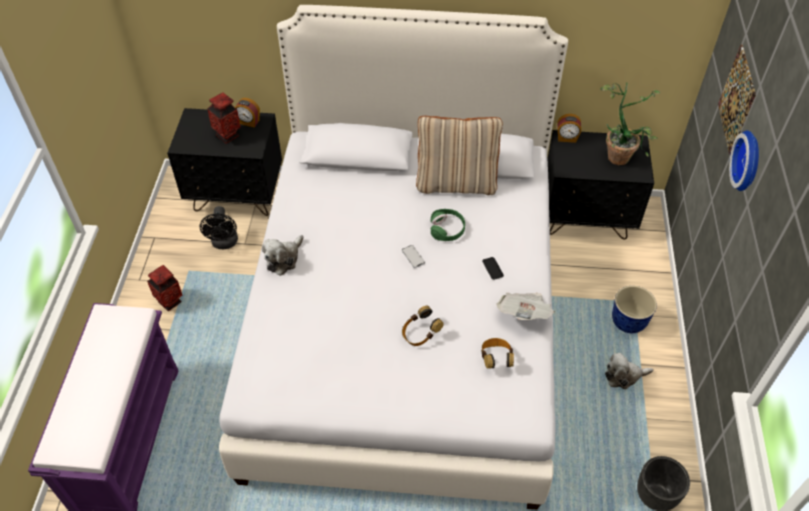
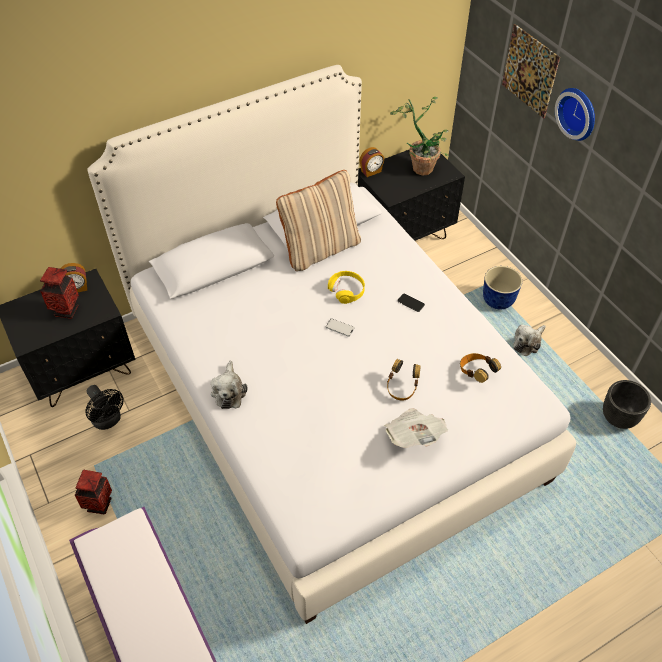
camera: 35 degrees left, 0 degrees up
green headphones [430,209,465,241] -> yellow headphones [328,271,365,304]
newspaper [496,293,555,320] -> newspaper moved to [384,408,448,448]

